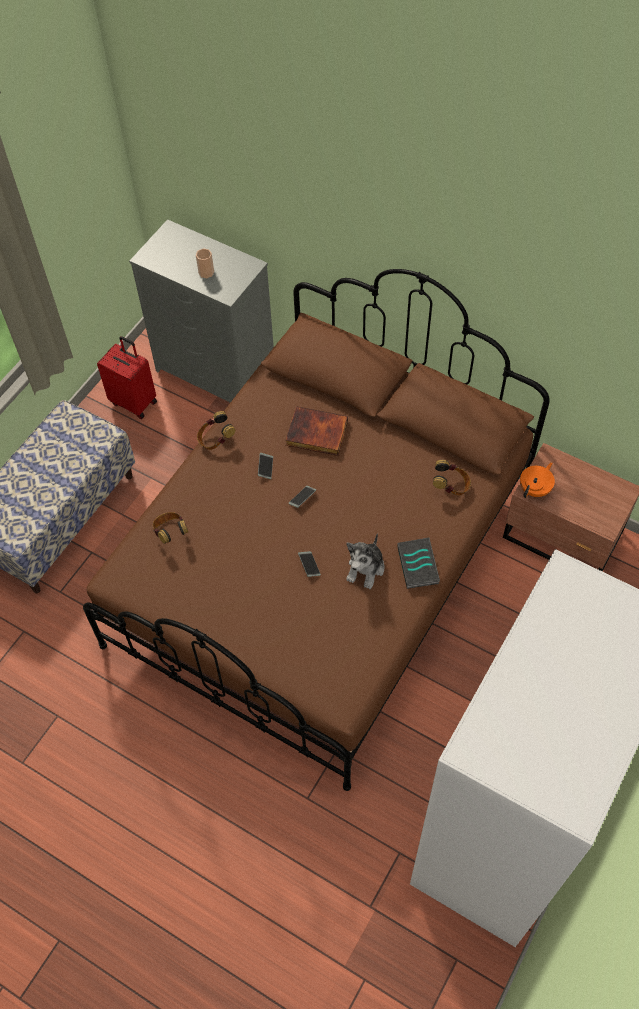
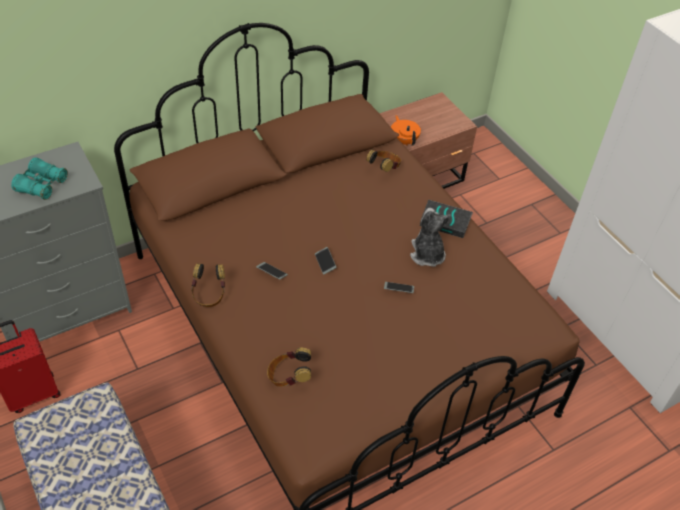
camera: 65 degrees left, 10 degrees down
cup [196,248,214,278] -> turquoise binoculars [11,158,68,200]
book [286,406,348,456] -> none
plush toy [346,533,384,589] -> plush toy turned 150 degrees counterclockwise [410,208,451,267]

